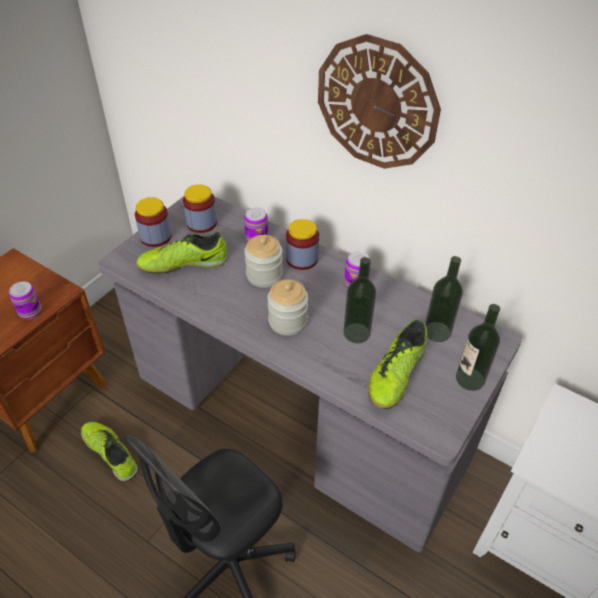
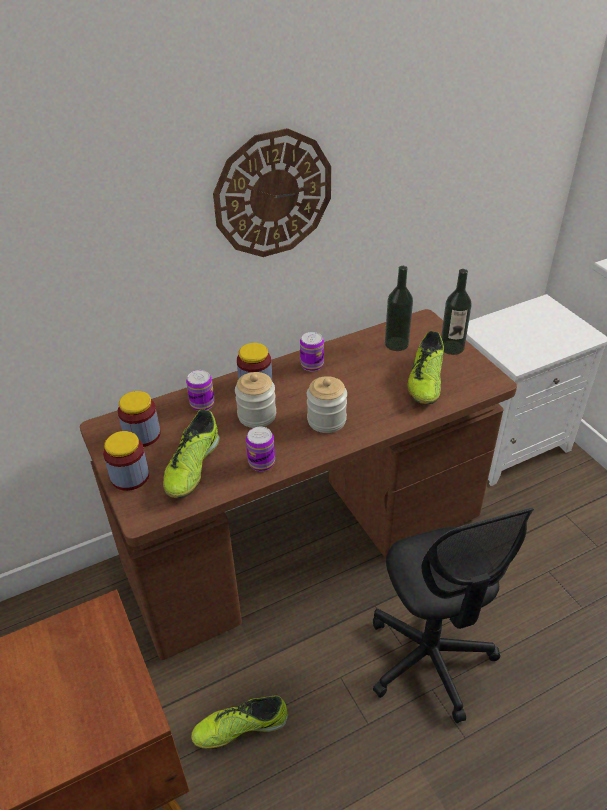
camera: 60 degrees left, 5 degrees down
can [9,281,42,319] -> can moved to [246,427,275,471]
grey desk [98,196,522,553] -> brown desk [80,309,517,660]
bottle [343,257,376,343] -> none
shoe [368,320,427,409] -> shoe turned 45 degrees clockwise [407,331,444,404]

